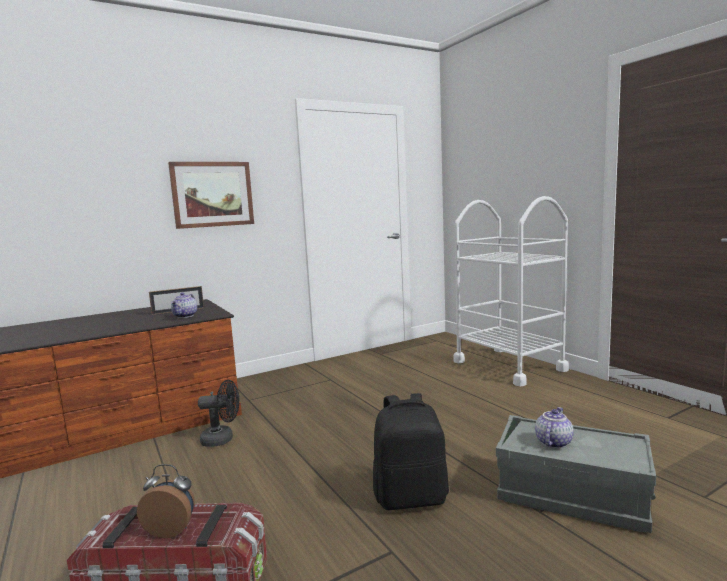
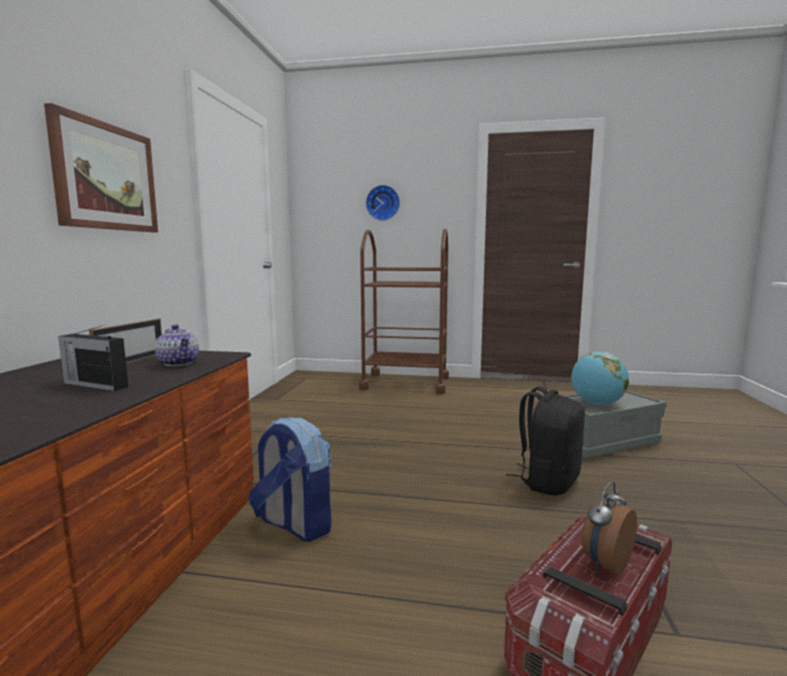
camera: 50 degrees left, 0 degrees up
black fan [198,380,239,447] -> backpack [249,417,332,542]
white cart [453,196,569,386] -> brown cart [359,229,449,394]
teapot [535,407,574,448] -> globe [571,352,629,405]
none -> radio [58,324,128,391]
none -> wall clock [366,185,400,221]

